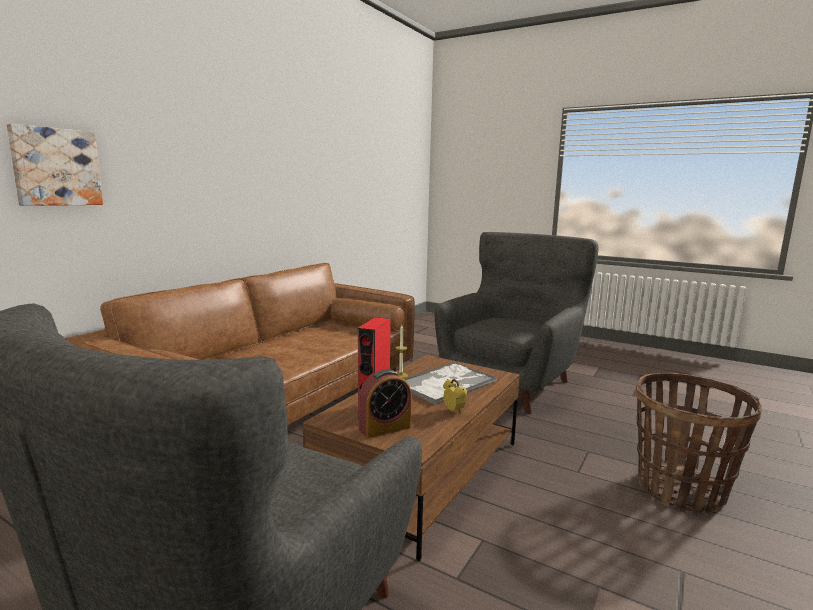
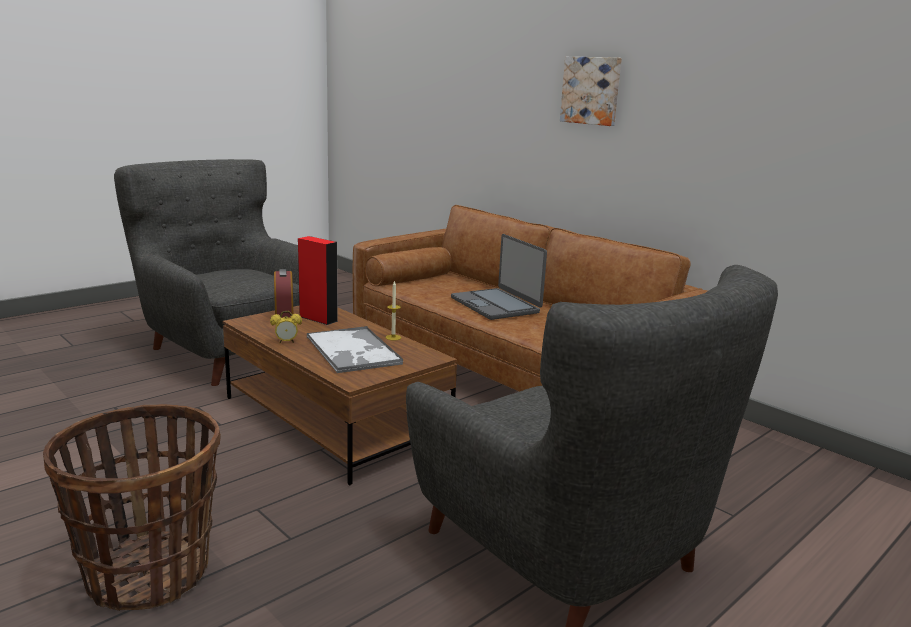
camera: 105 degrees right, 5 degrees up
picture [7,124,103,206] -> picture moved to [560,57,622,126]
none -> laptop [451,234,547,320]

